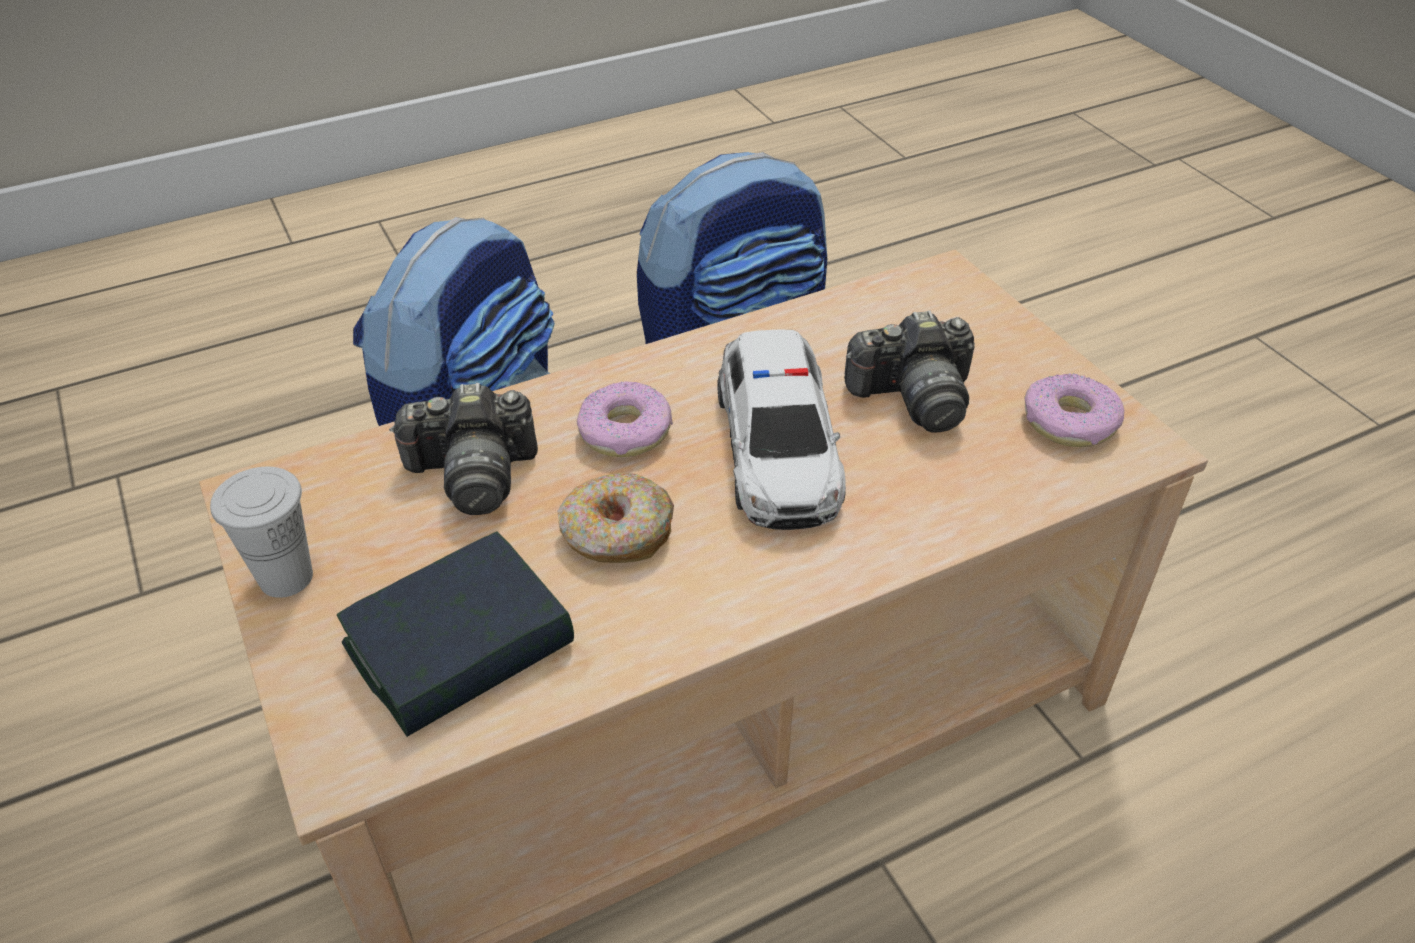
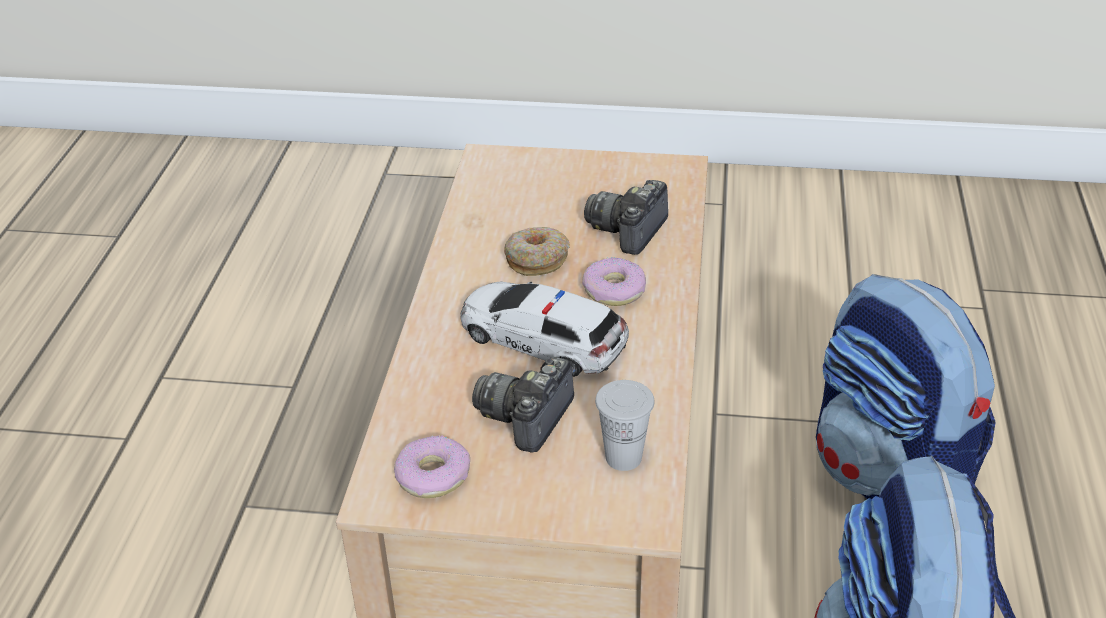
camera: 125 degrees right, 5 degrees down
white cup [210,467,313,598] -> white cup moved to [595,380,655,471]
book [337,531,574,737] -> none

